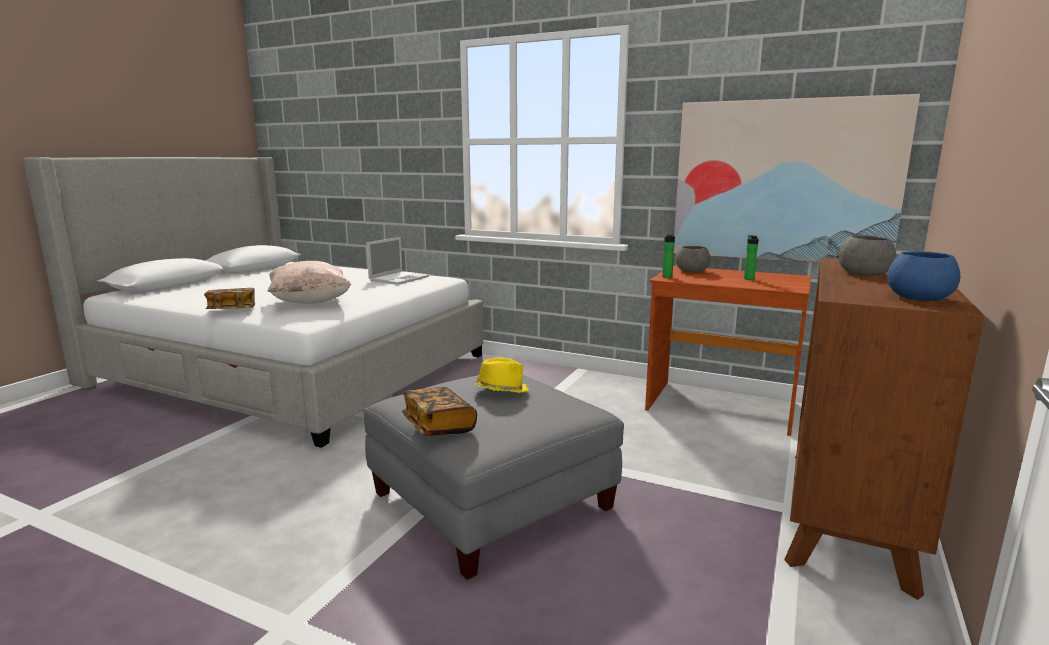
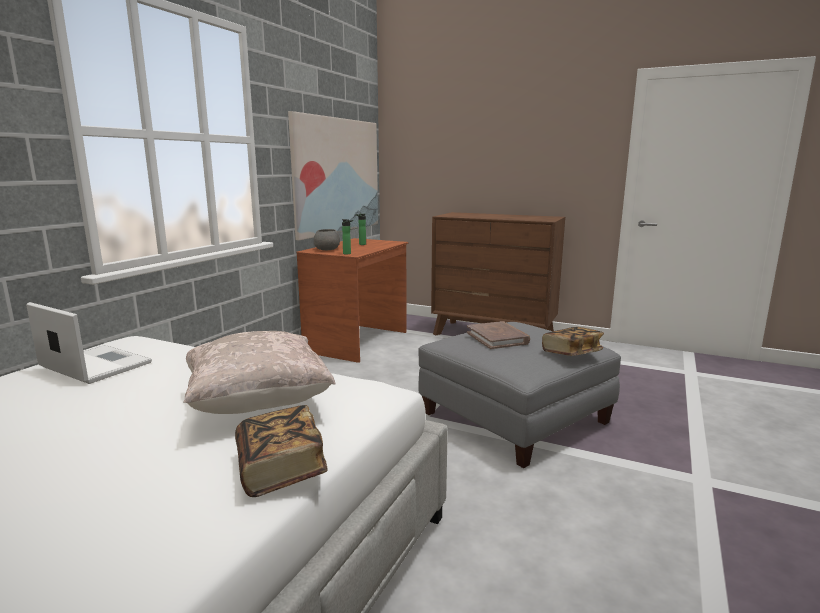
camera: 90 degrees left, 0 degrees up
yellow hat [473,357,529,393] -> brown book [467,321,530,349]
grey bowl [839,235,896,276] -> none
blue bowl [887,251,960,301] -> none

